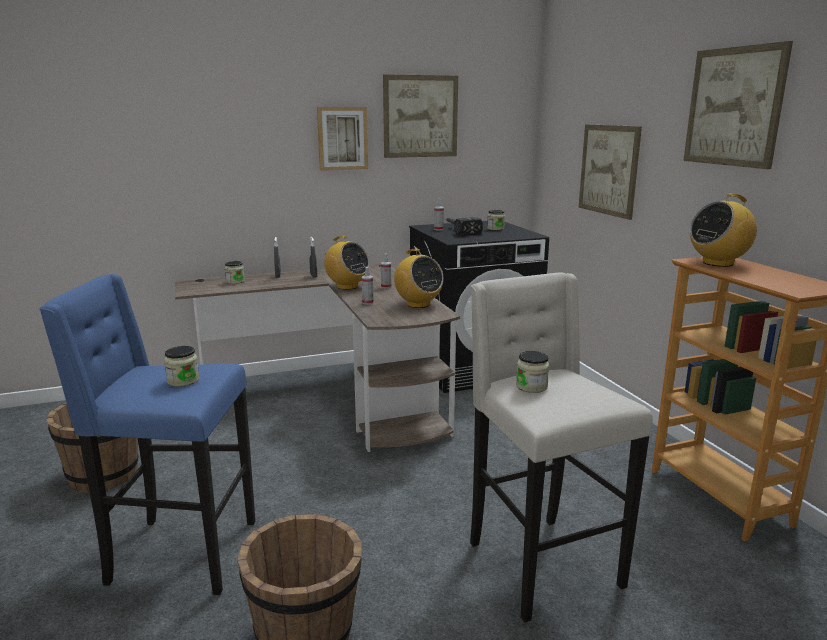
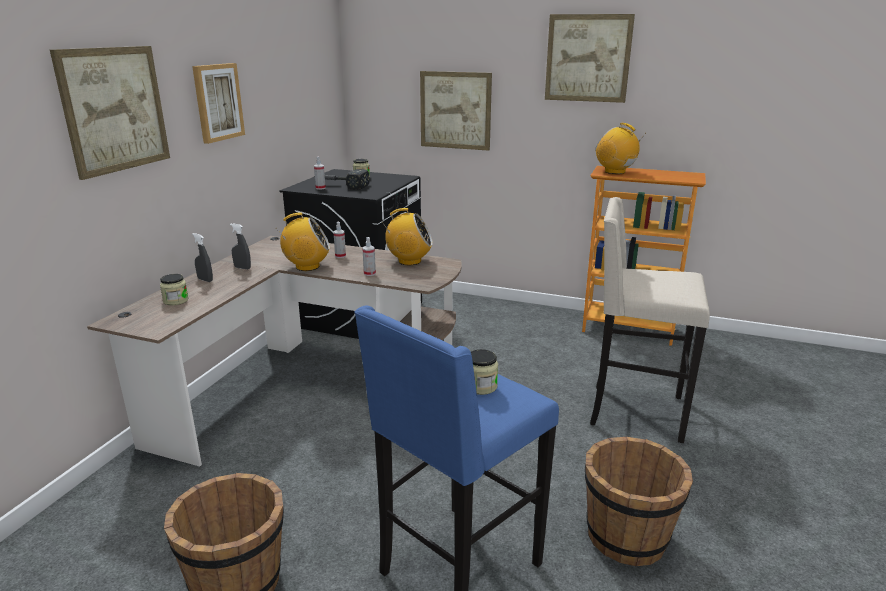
camera: 50 degrees left, 5 degrees up
picture [383,74,458,158] -> picture moved to [50,46,170,180]
jar [516,351,550,393] -> none
radio [690,194,757,267] -> radio turned 120 degrees clockwise [595,123,645,174]

